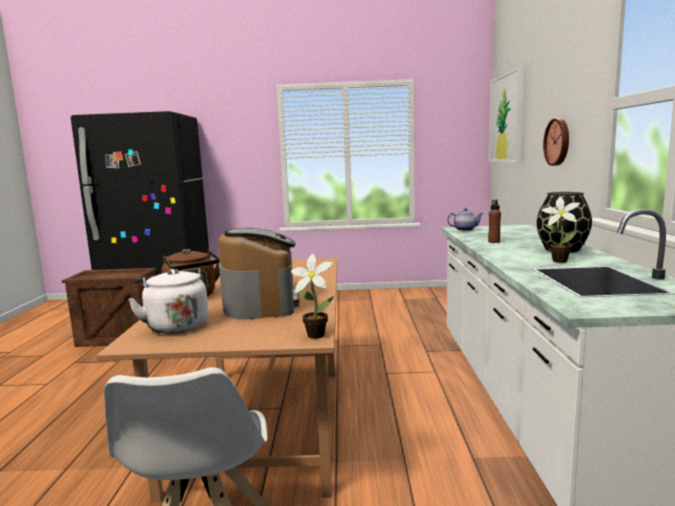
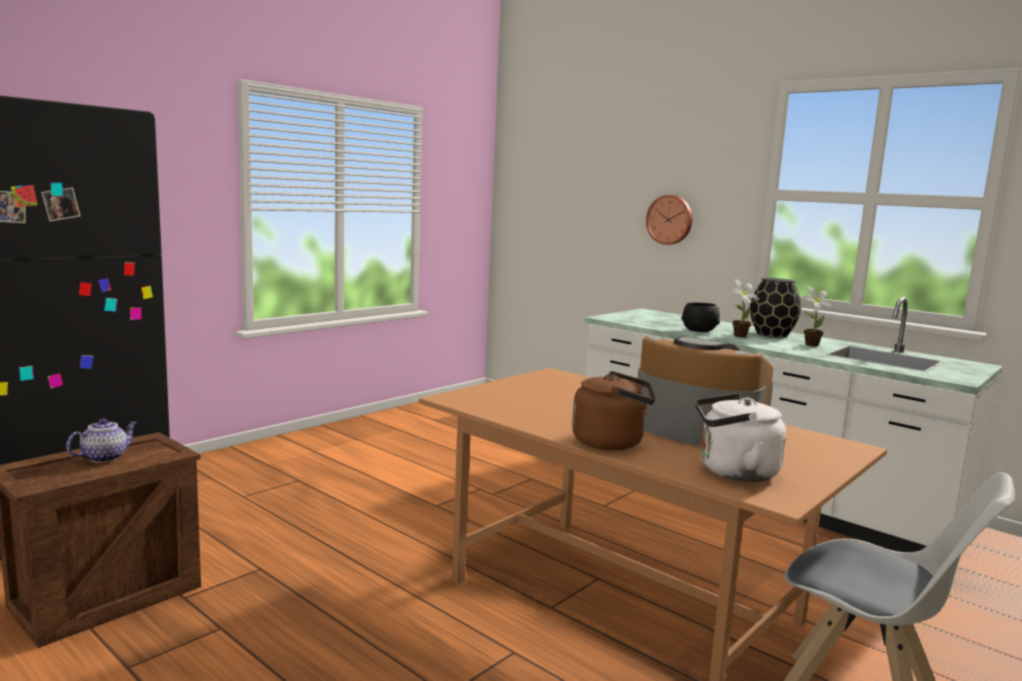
camera: 50 degrees left, 0 degrees up
potted plant [291,254,334,339] -> potted plant moved to [731,279,760,337]
teapot [447,208,483,231] -> teapot moved to [66,418,138,463]
brown bottle [488,200,501,243] -> black bowl [681,302,720,332]
picture [489,66,524,163] -> none

